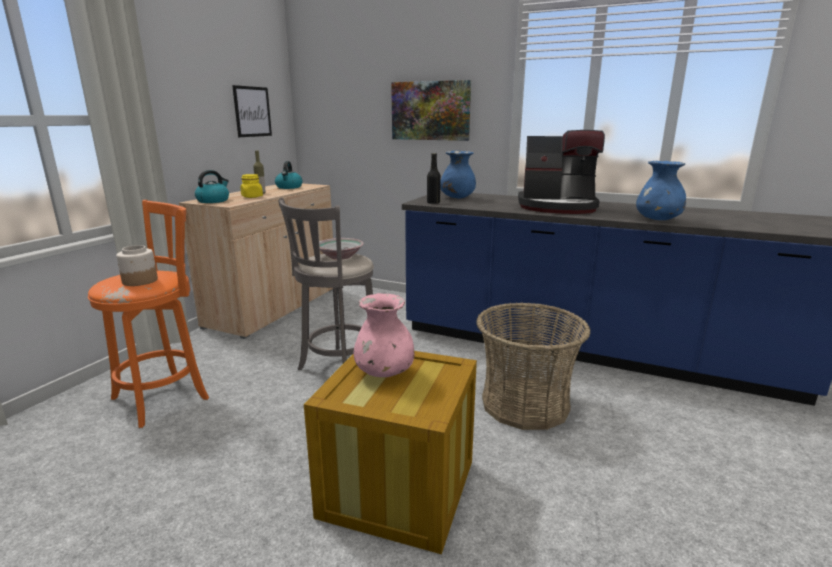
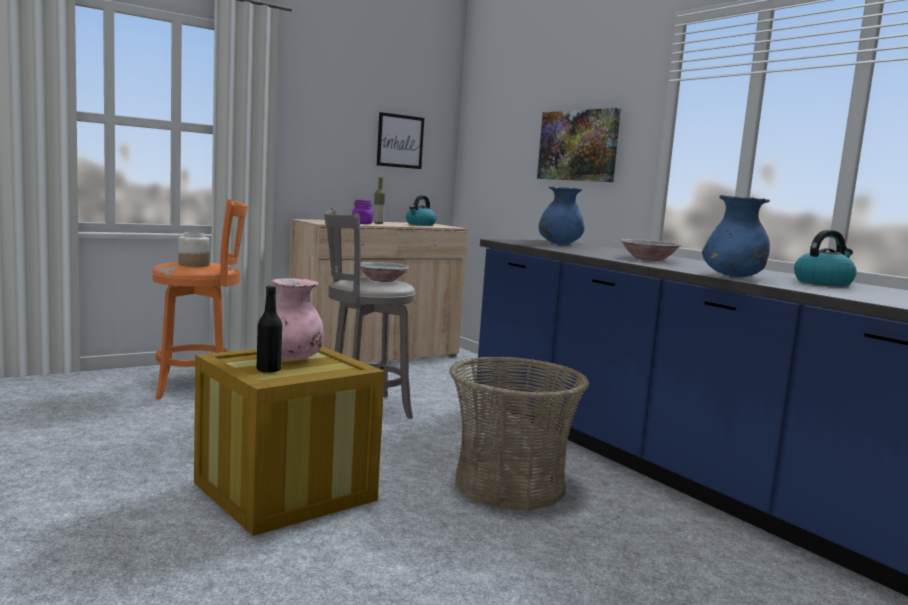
camera: 30 degrees right, 10 degrees down
kettle [195,170,229,203] -> kettle moved to [794,230,857,286]
yellow jar [241,174,263,198] -> purple jar [352,200,373,224]
black bottle [427,153,441,204] -> black bottle moved to [257,285,282,372]
coffee machine [518,130,605,214] -> bowl [620,239,682,261]

